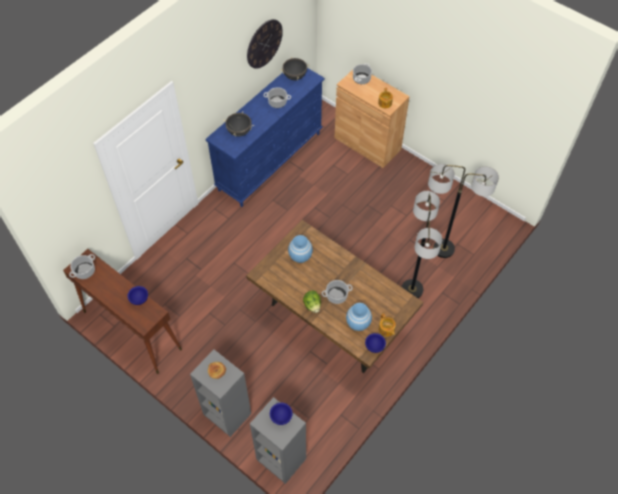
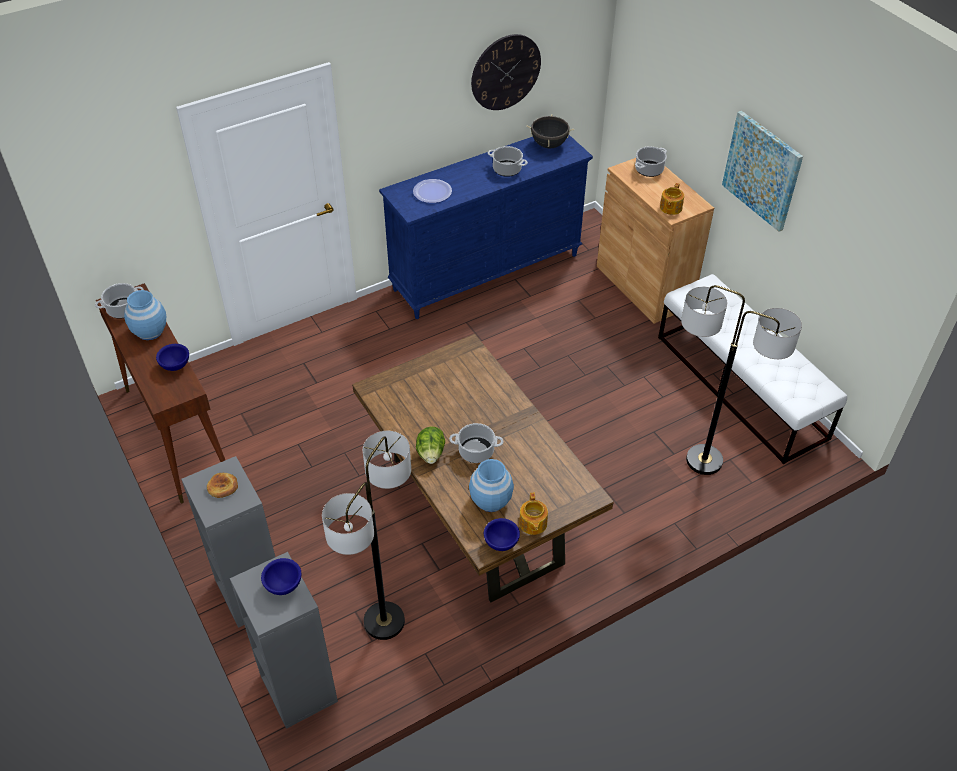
camera: 20 degrees right, 10 degrees down
black cooking pot [223,111,254,137] -> plate [413,179,452,203]
blue vase [288,235,313,263] -> blue vase moved to [124,290,166,340]
floor lamp [402,191,442,298] -> floor lamp moved to [322,431,411,640]
none -> white bench [658,274,847,464]
none -> picture [722,111,803,232]

